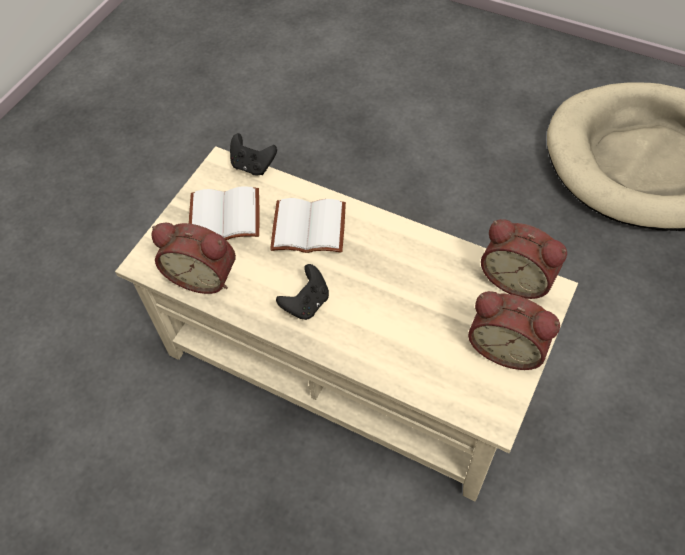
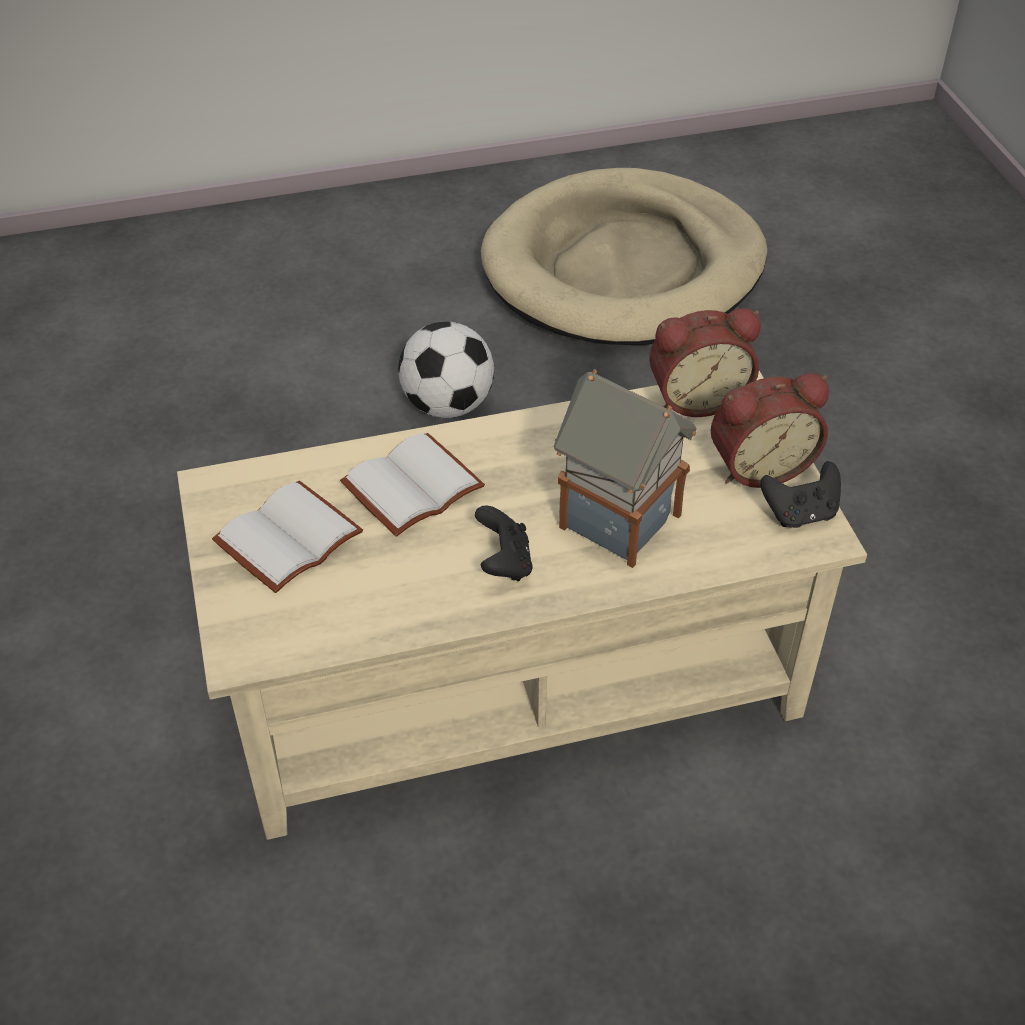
camera: 45 degrees left, 10 degrees down
alarm clock [152,223,236,294] -> none
black game controller [230,133,277,175] -> black game controller moved to [760,461,841,528]
none -> football [398,322,494,418]
none -> toy house [554,369,696,568]

